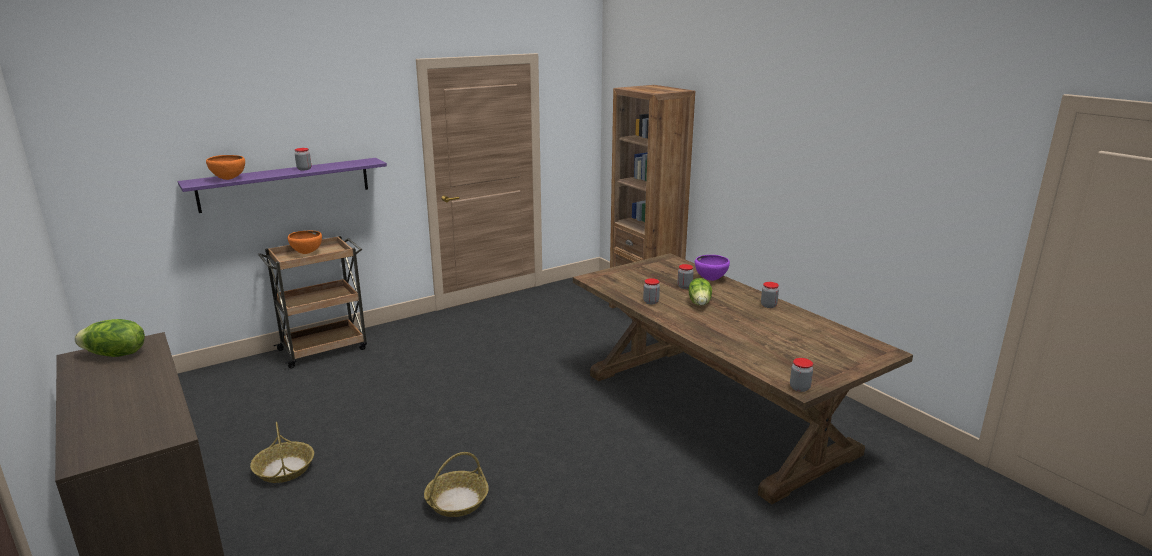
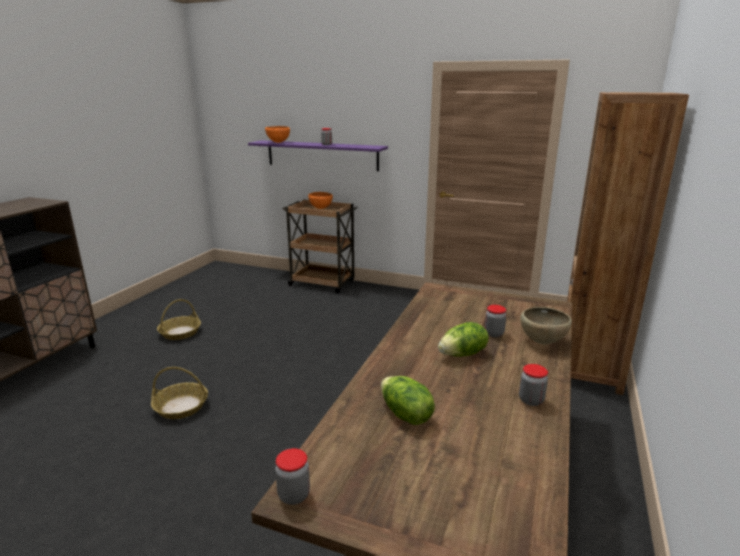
camera: 55 degrees right, 0 degrees up
lettuce [75,319,145,357] -> lettuce moved to [381,376,435,425]
jar [643,278,660,304] -> none
purple bowl [695,255,730,281] -> brown bowl [520,307,572,345]

